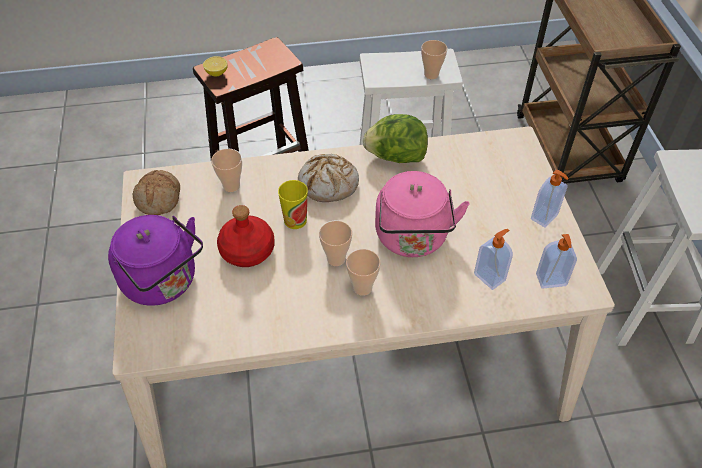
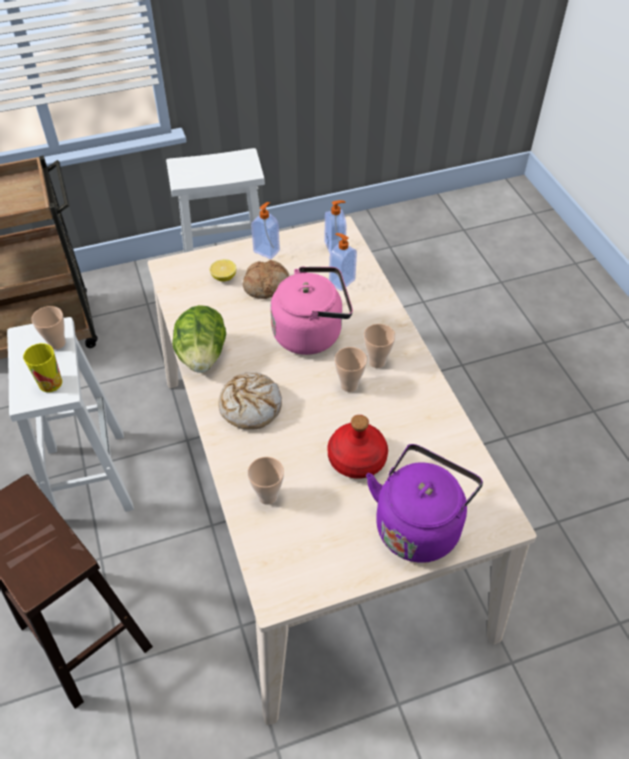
camera: 100 degrees left, 0 degrees up
bread [133,170,180,215] -> bread moved to [243,260,289,299]
lemon [203,56,228,77] -> lemon moved to [209,259,236,282]
cup [278,180,308,229] -> cup moved to [23,343,62,392]

